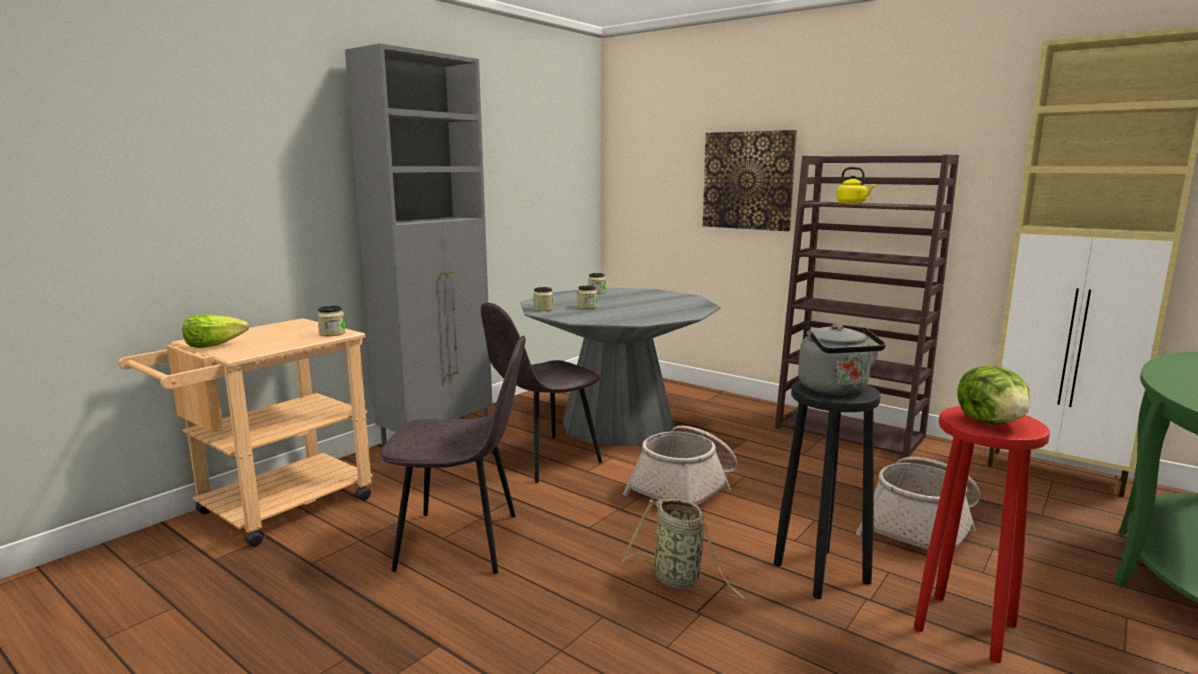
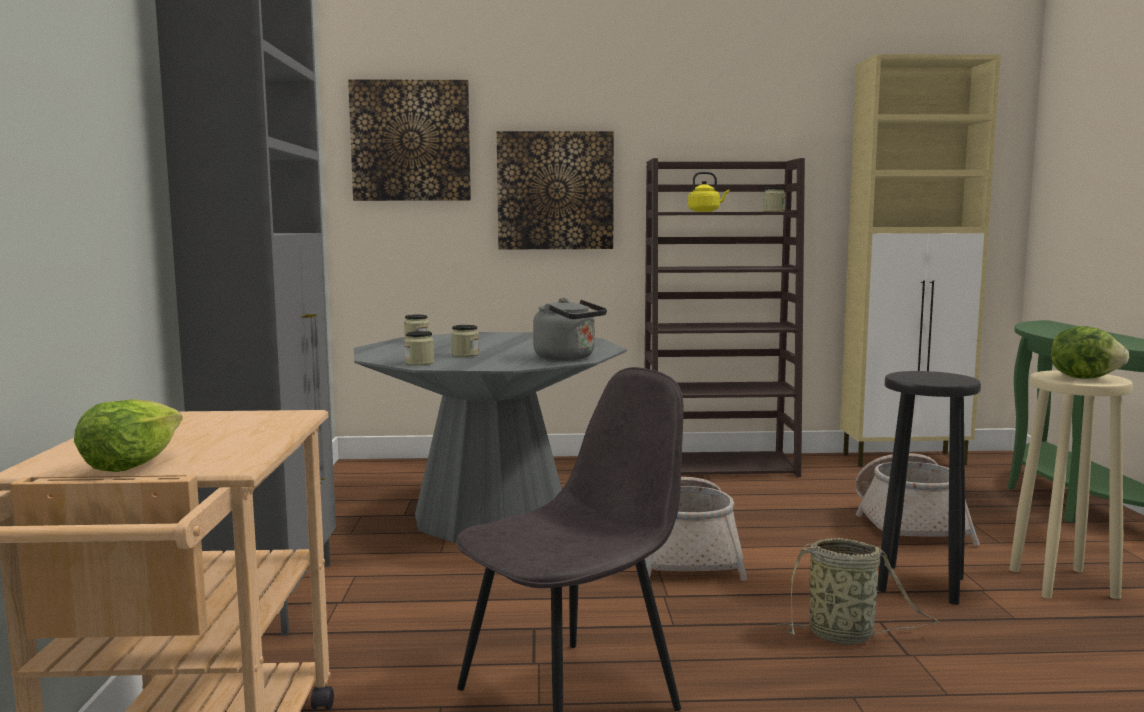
camera: 40 degrees left, 5 degrees down
jar [317,306,345,336] -> jar moved to [763,187,786,212]
grey chair [481,303,602,483] -> none
grey kettle [798,324,886,395] -> grey kettle moved to [533,298,607,360]
red stool [914,406,1050,663] -> beige stool [1009,370,1133,599]
none -> picture [348,79,471,201]

